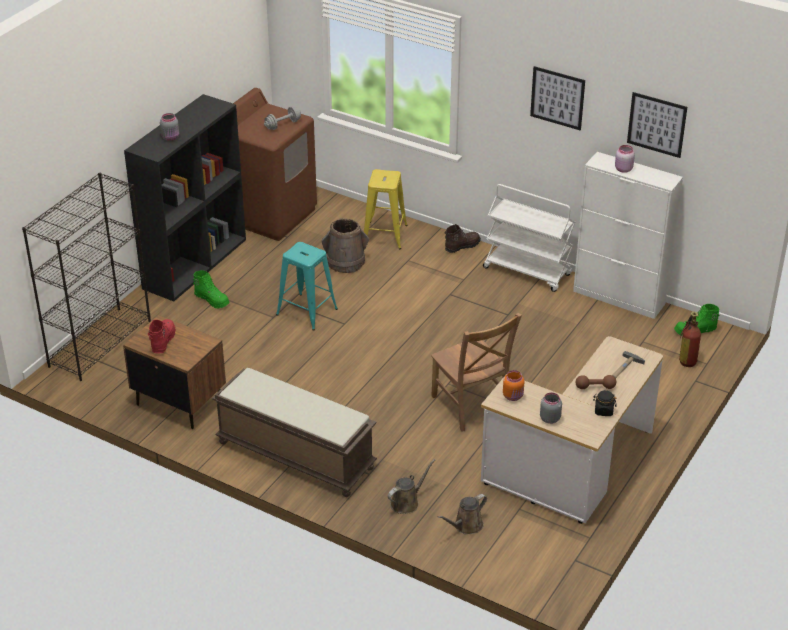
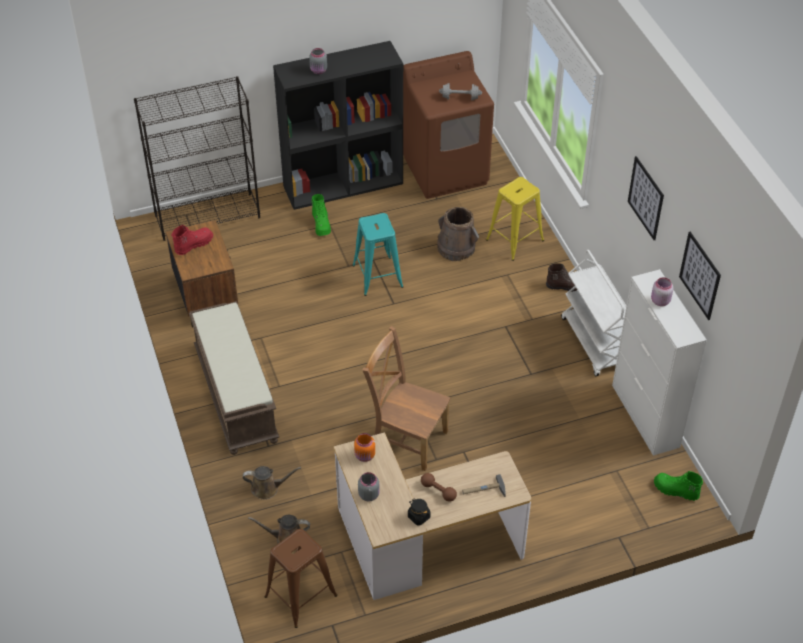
camera: 40 degrees right, 10 degrees up
brown chair [431,313,522,432] -> brown chair turned 105 degrees clockwise [363,326,450,471]
fire extinguisher [679,311,701,367] -> none
none -> brown stool [265,529,337,628]

